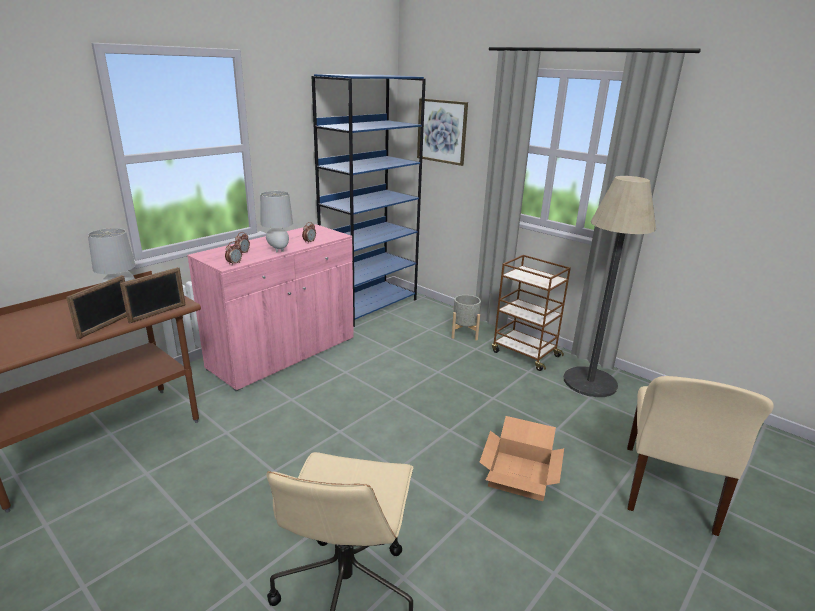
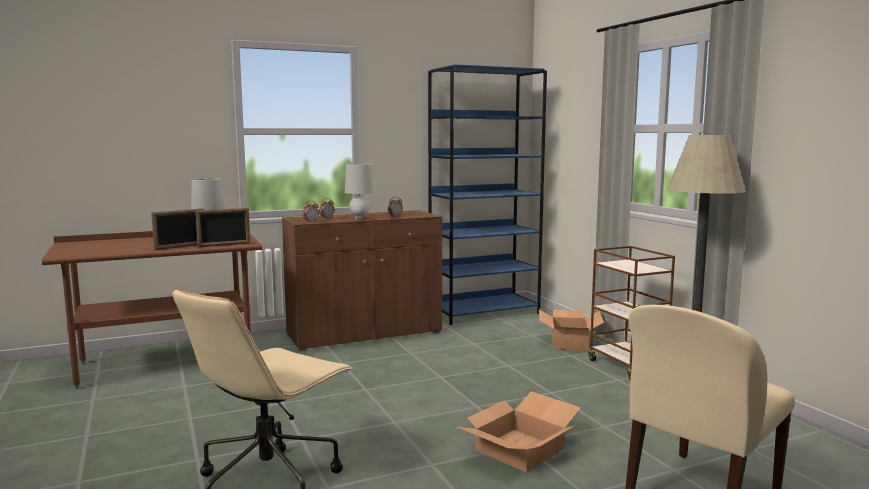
camera: 25 degrees right, 15 degrees down
pink cabinet [187,224,354,391] -> brown cabinet [282,210,442,351]
picture [417,98,468,166] -> none
grey planter [452,295,481,341] -> cardboard box [539,309,604,351]

